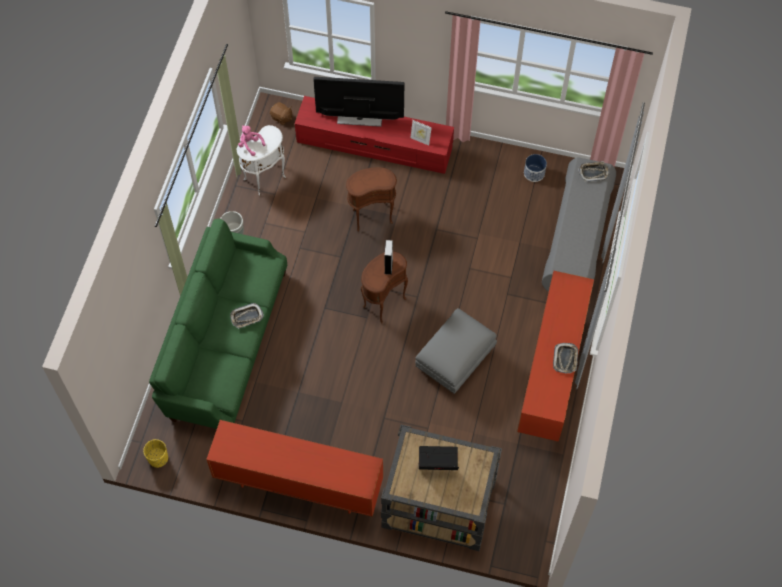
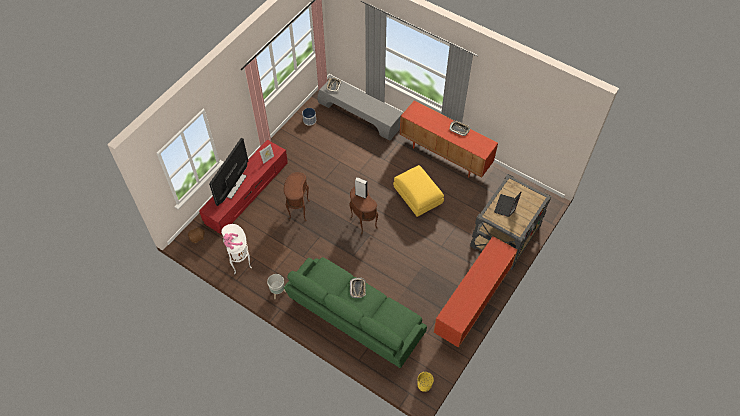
camera: 70 degrees left, 5 degrees down
grey ottoman [415,308,497,394] -> yellow ottoman [393,165,444,218]

